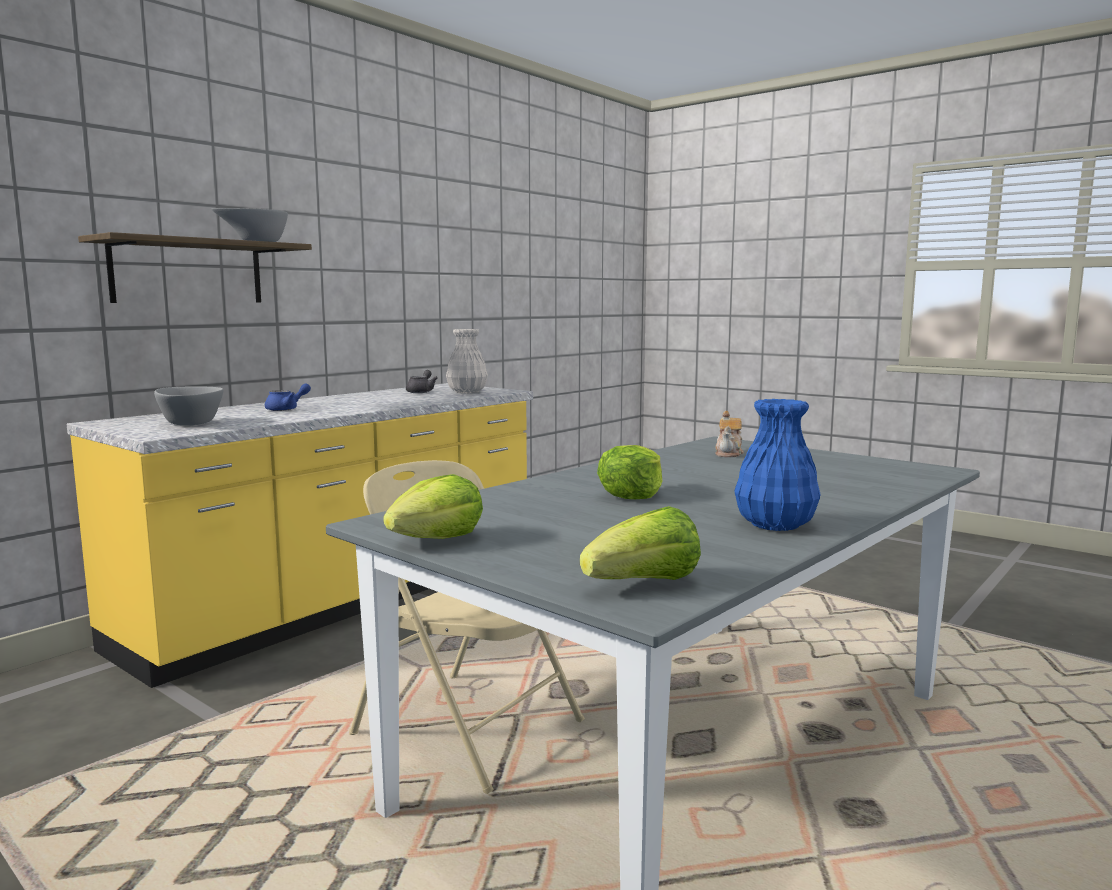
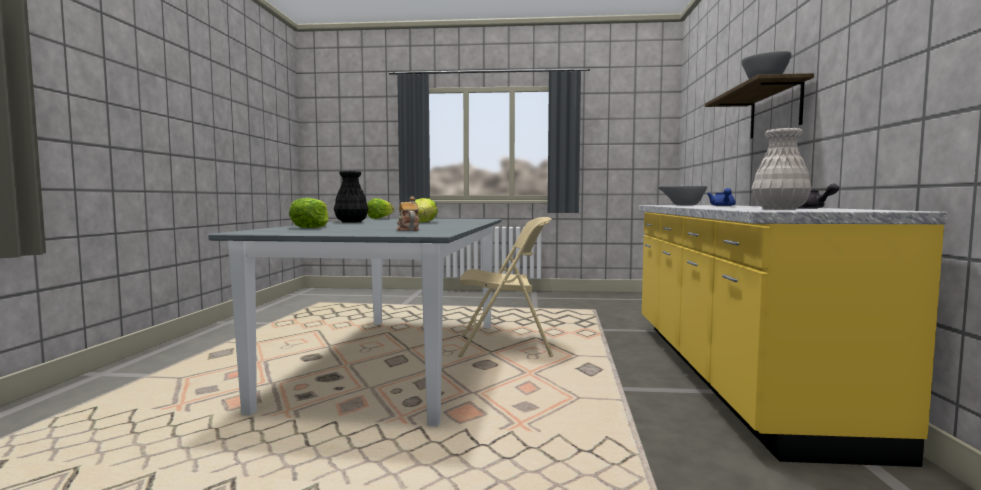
camera: 145 degrees right, 5 degrees down
lettuce [383,474,483,539] -> lettuce moved to [289,198,329,228]
blue vase [734,399,820,531] -> black vase [334,171,368,223]

